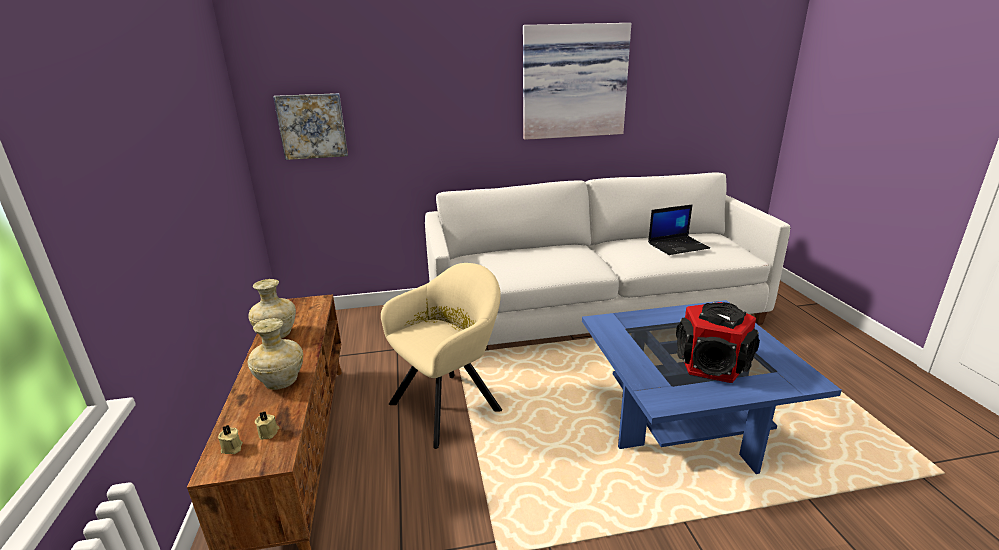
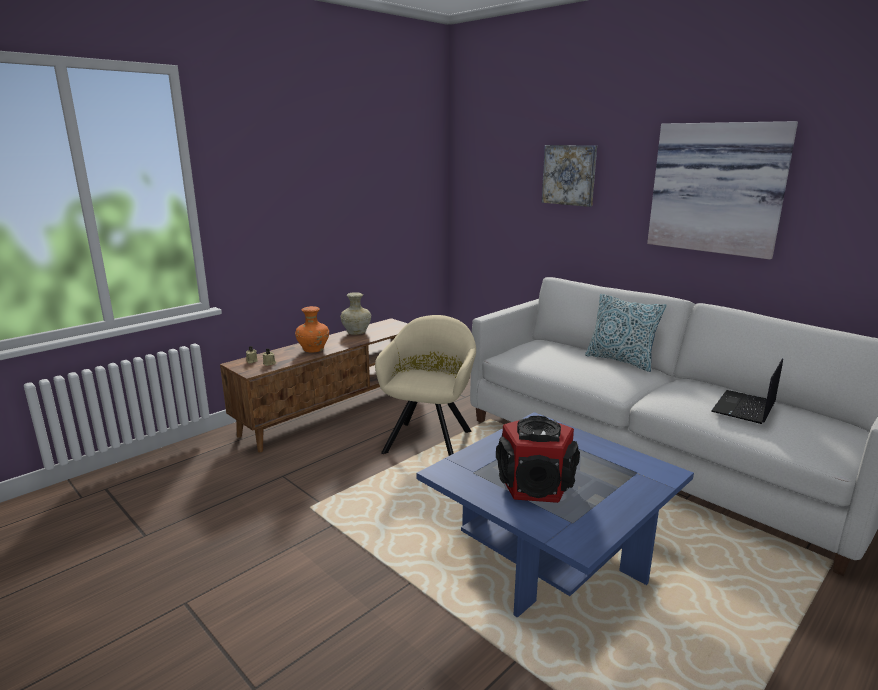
camera: 55 degrees right, 5 degrees down
beige vase [248,318,303,390] -> orange vase [295,306,329,353]
picture [273,93,348,160] -> picture moved to [542,145,597,207]
beige armchair [381,263,502,449] -> beige armchair turned 90 degrees counterclockwise [375,315,476,456]
laptop [648,204,710,255] -> laptop turned 90 degrees clockwise [711,359,783,424]
none -> pillow [585,294,667,372]

